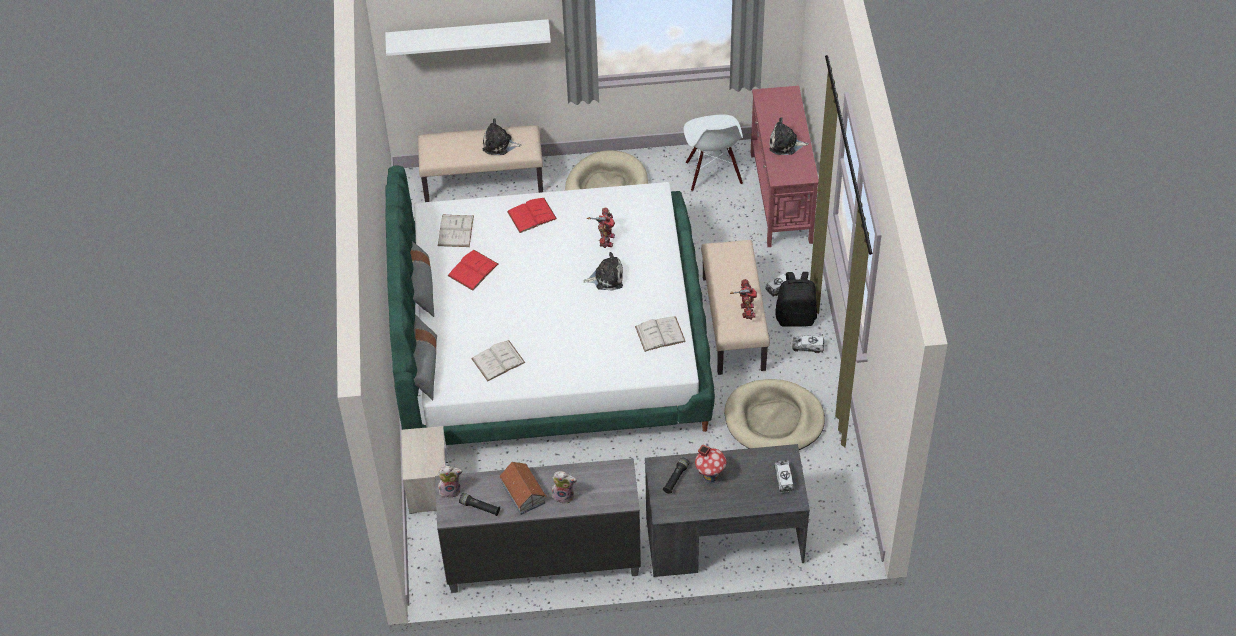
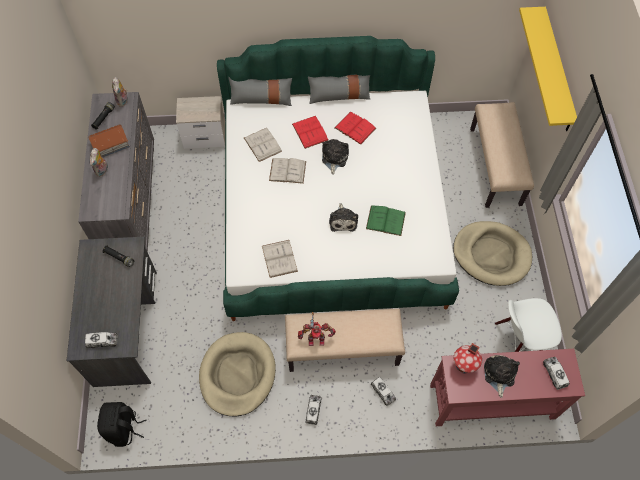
camera: 90 degrees right, 10 degrees up
white shelf [385,19,551,56] -> yellow shelf [519,7,577,131]
white book [438,215,474,247] -> white book moved to [269,158,306,184]
plush toy [483,118,522,155] -> plush toy moved to [322,139,349,175]
red book [507,198,557,233] -> red book moved to [292,116,328,149]
toy robot [587,208,615,248] -> green book [366,206,406,236]
toy house [695,444,726,484] -> toy house moved to [453,343,482,374]
black backpack [775,272,817,327] -> black backpack moved to [97,402,147,447]
none -> toy truck [543,357,569,390]

